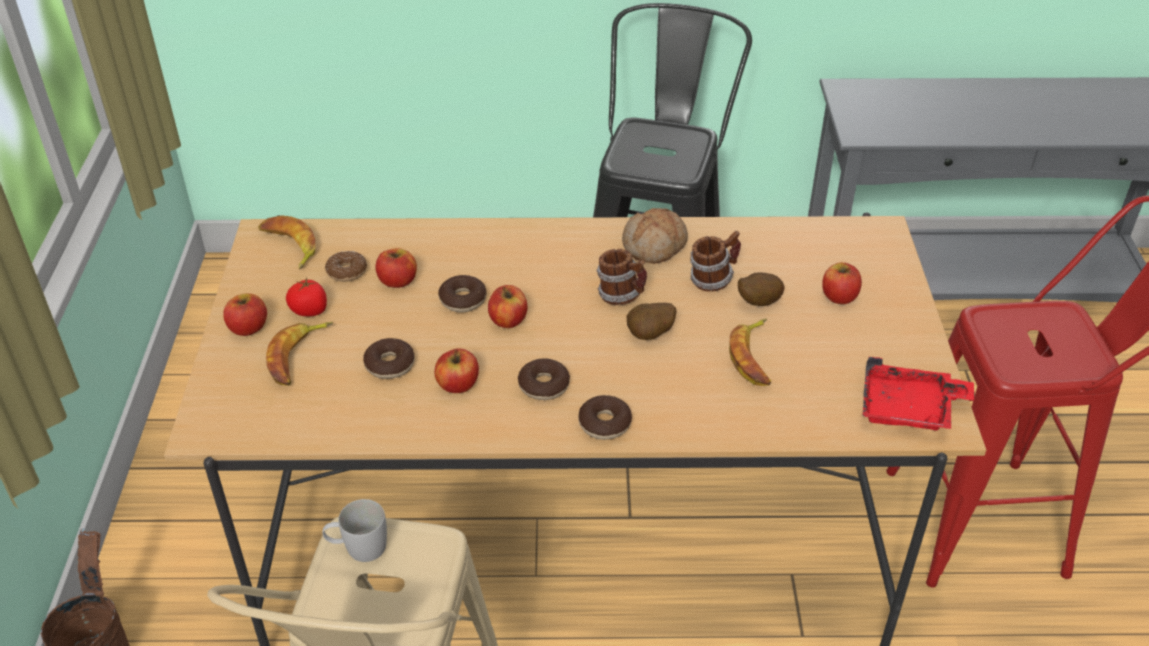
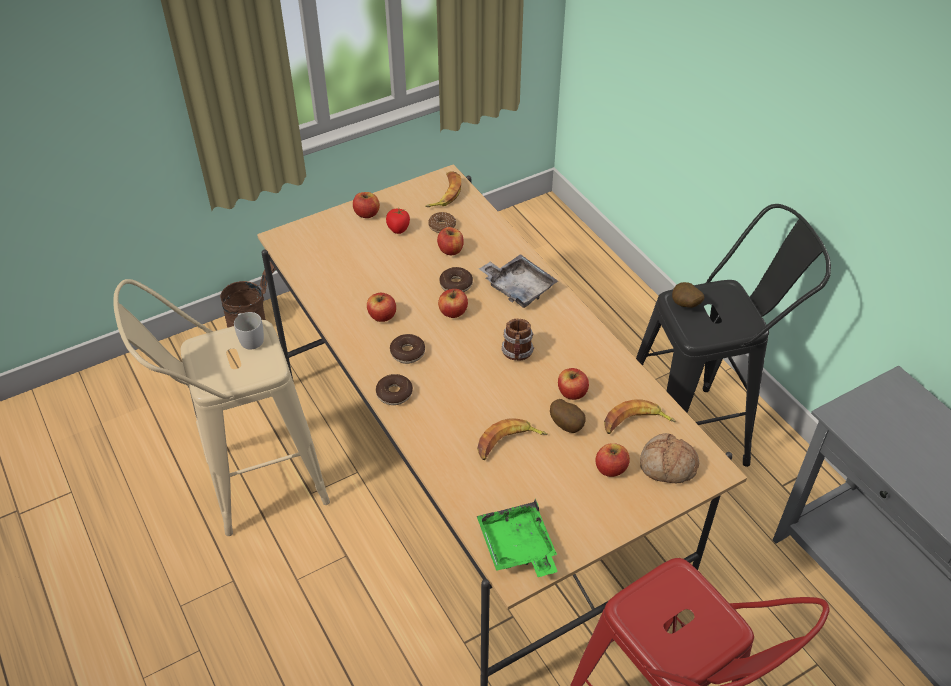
camera: 60 degrees right, 5 degrees up
banana [266,322,333,386] -> banana moved to [604,399,676,434]
donut [363,338,415,379] -> none
bread [622,208,688,264] -> bread moved to [640,433,699,483]
potato [626,303,677,340] -> potato moved to [672,282,704,308]
mug [690,231,741,292] -> apple [558,368,589,400]
red tray [863,357,974,431] -> green tray [477,499,558,577]
none -> grey tray [479,254,558,308]

